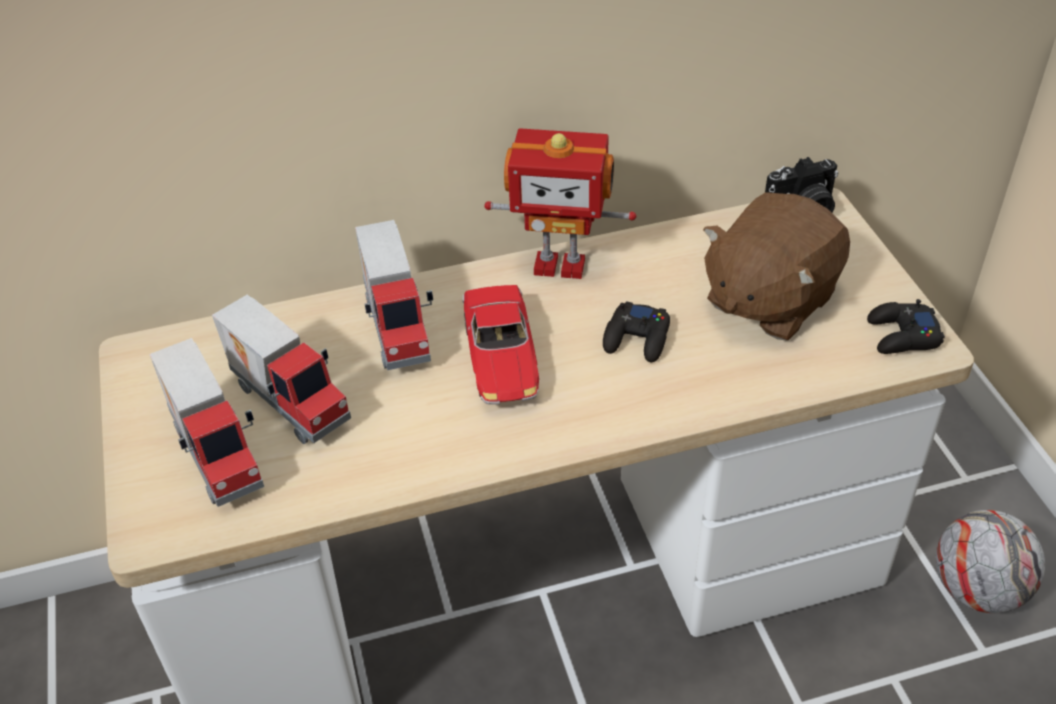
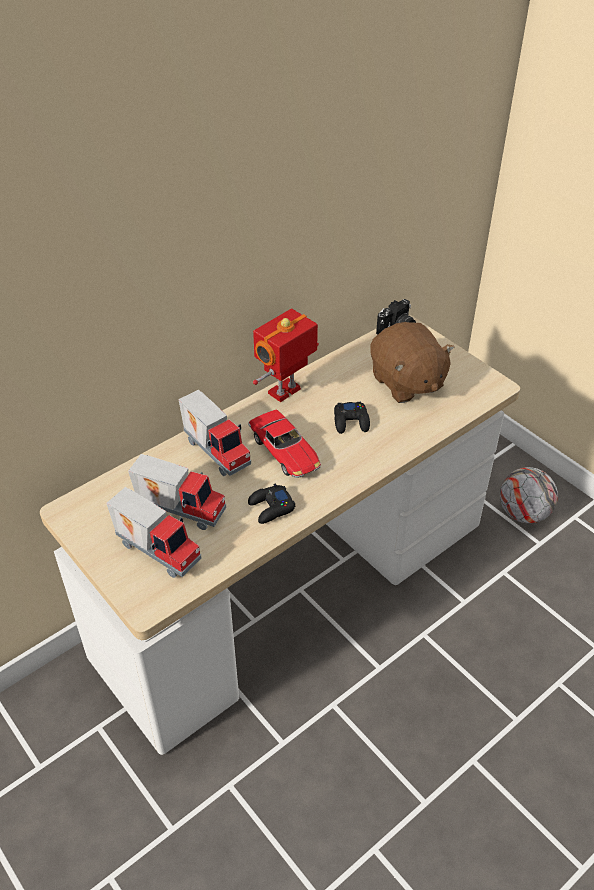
camera: 25 degrees left, 0 degrees up
toy robot [484,128,636,279] -> toy robot turned 150 degrees clockwise [253,309,319,402]
brown plush toy [703,192,850,341] -> brown plush toy turned 45 degrees counterclockwise [370,322,455,403]
black game controller [867,299,945,354] -> black game controller moved to [248,484,295,524]

